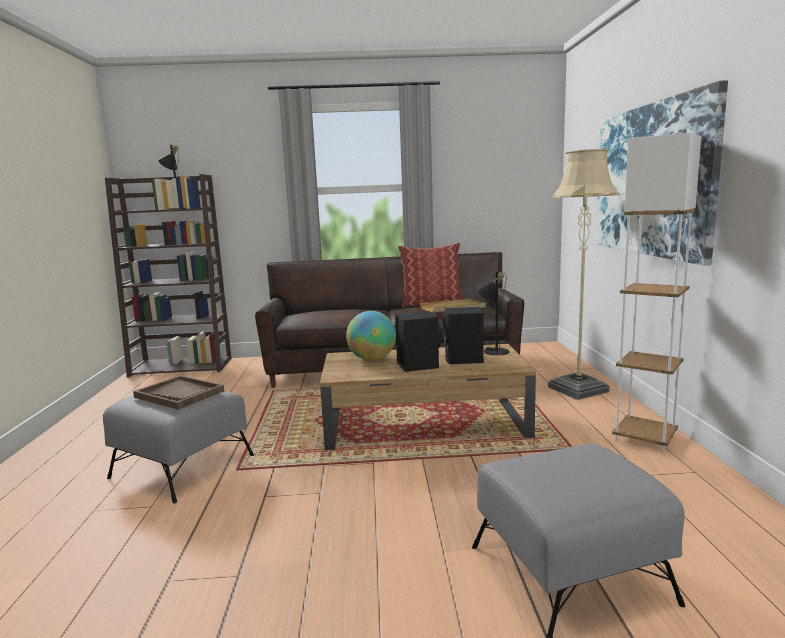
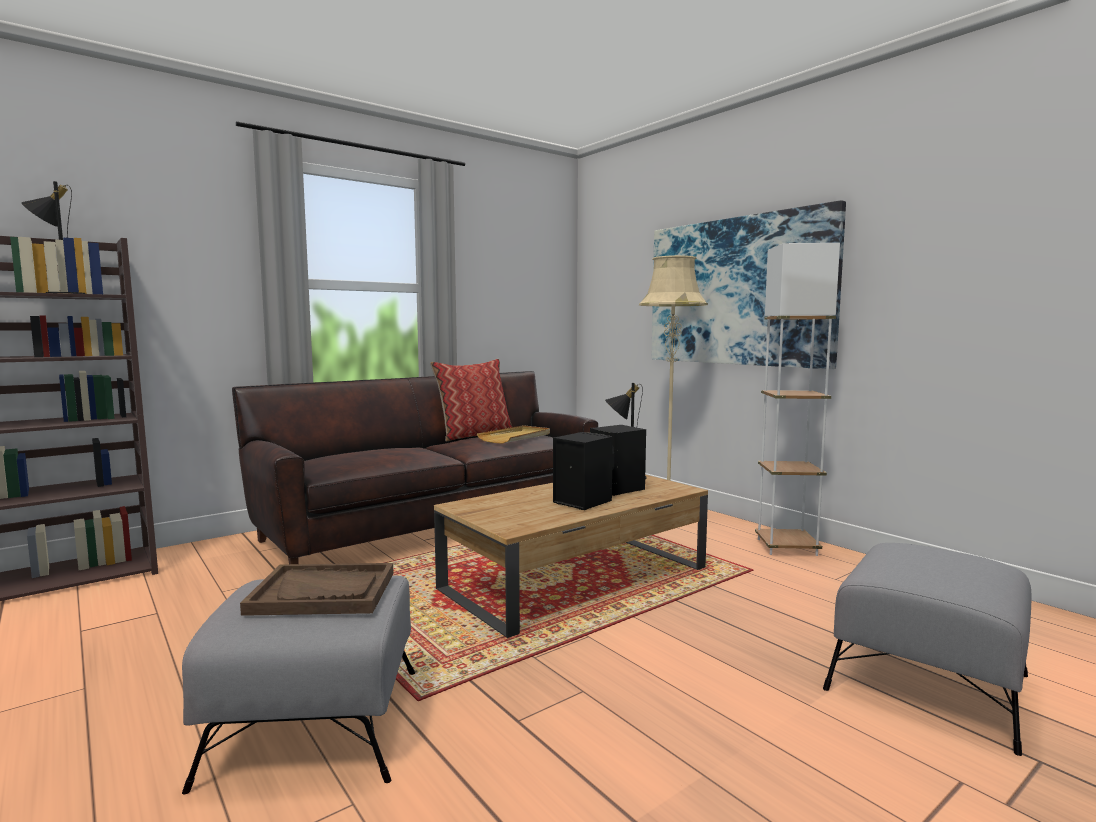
camera: 35 degrees left, 5 degrees down
globe [346,311,396,361] -> none

